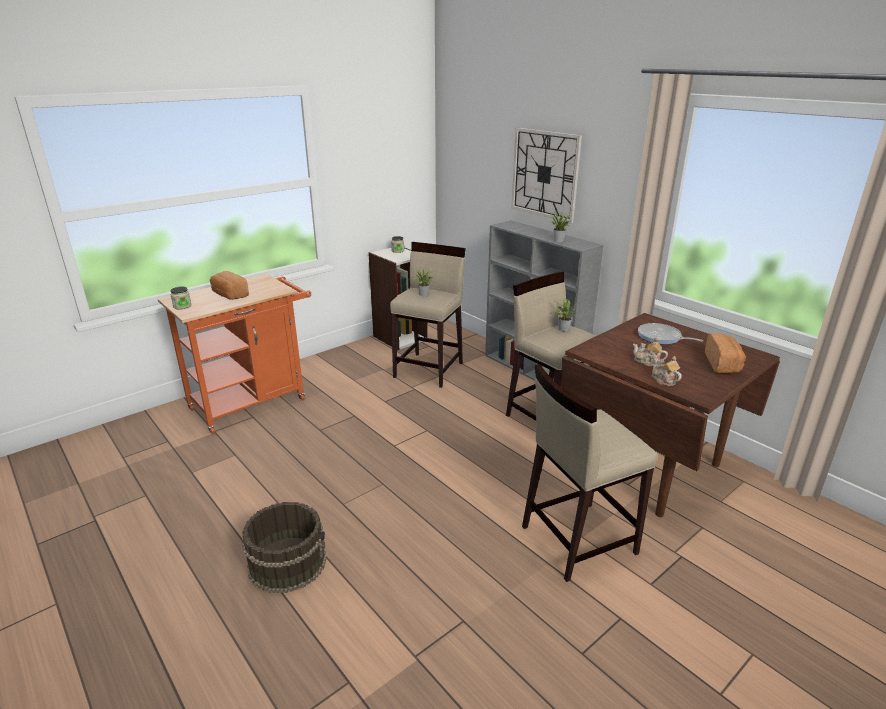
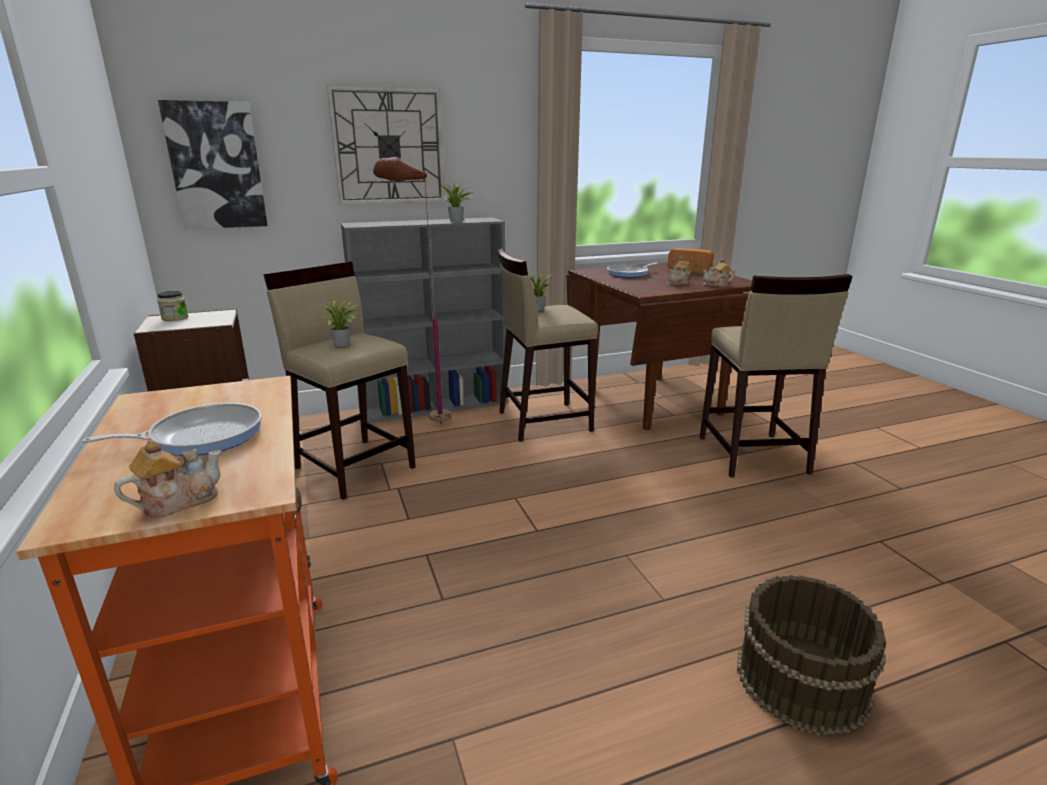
camera: 70 degrees left, 5 degrees down
jar [170,287,191,309] -> teapot [114,440,222,518]
bread [210,271,249,300] -> frying pan [82,403,262,456]
none -> picture [158,100,268,229]
none -> brown floor lamp [373,157,452,424]

